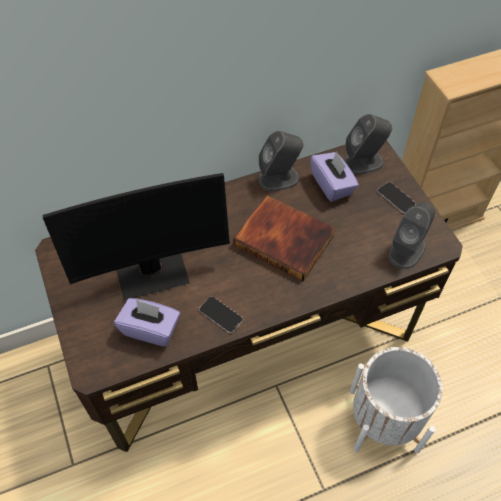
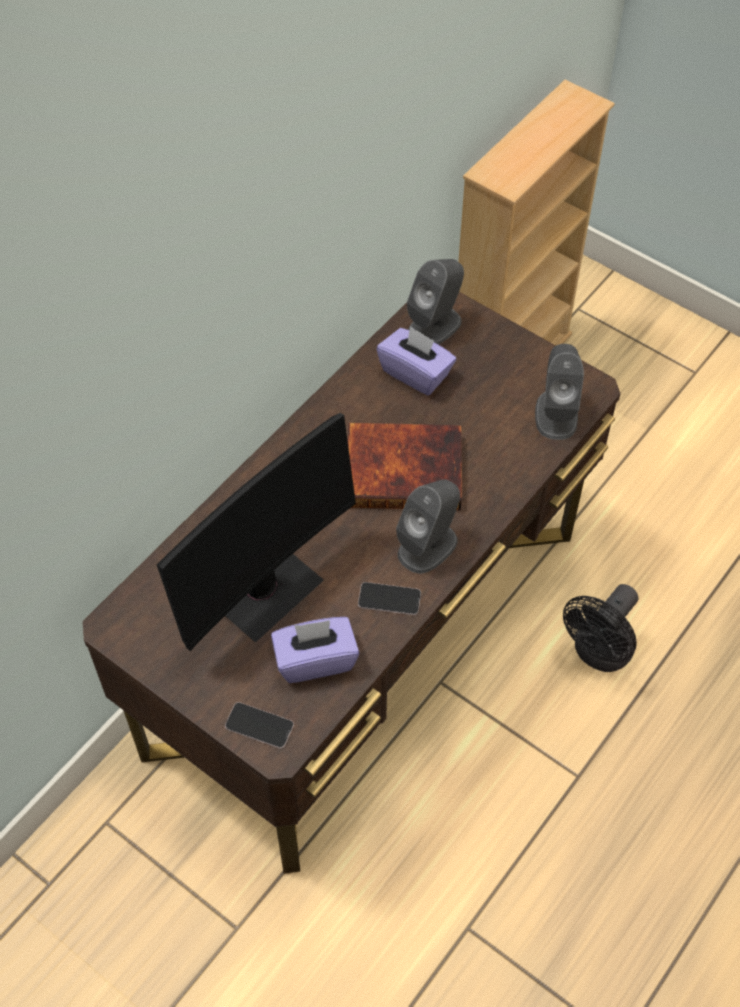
camera: 30 degrees left, 0 degrees up
grey speaker [258,131,303,191] -> grey speaker moved to [396,479,460,573]
white planter [350,347,443,453] -> black fan [563,584,639,672]
phone [377,182,416,213] -> phone moved to [225,702,294,749]

